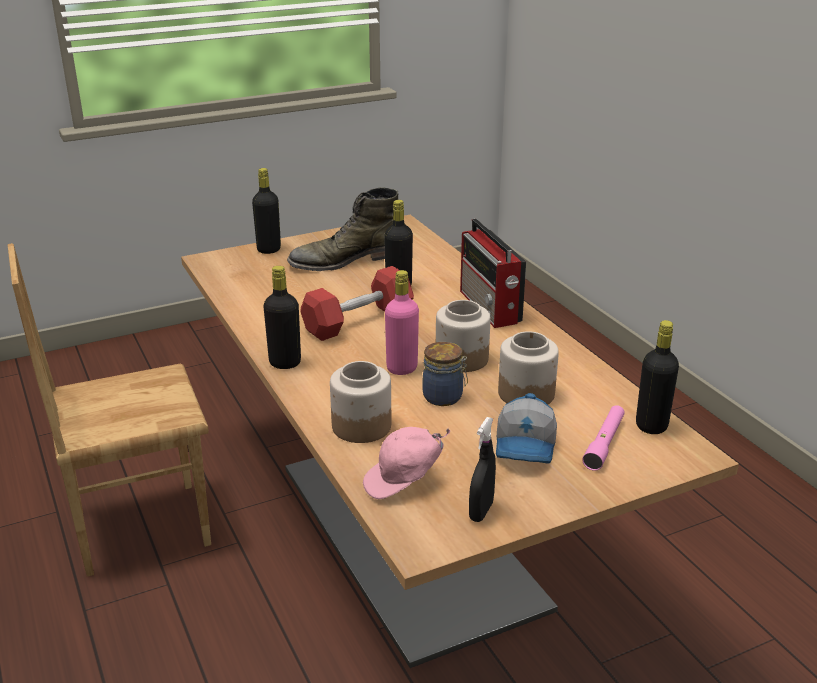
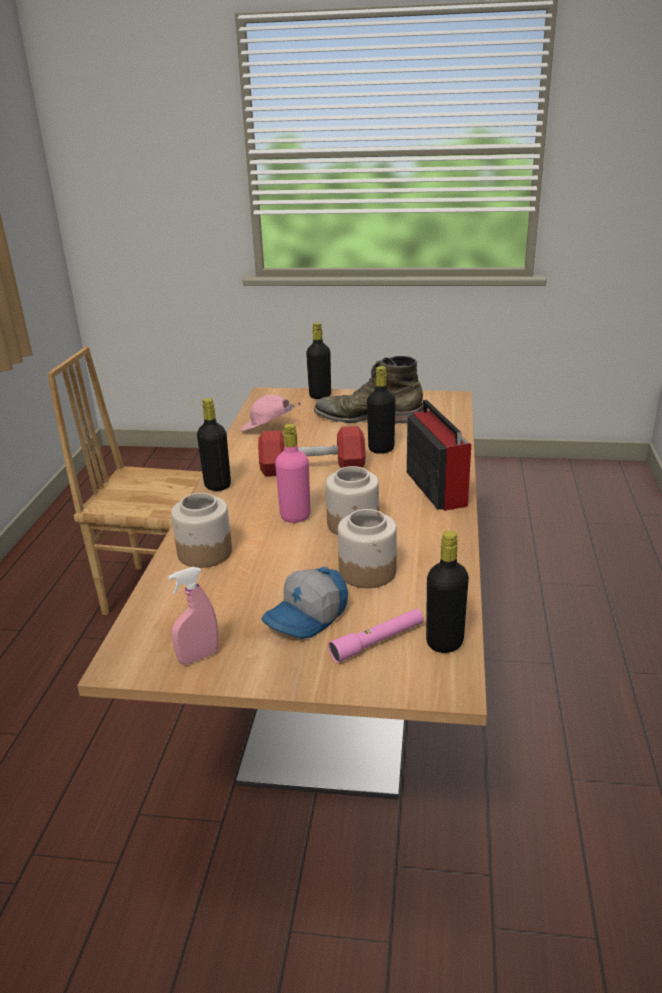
camera: 35 degrees right, 0 degrees up
pink cap [363,427,450,499] -> pink cap moved to [240,395,301,431]
jar [422,342,468,406] -> none
radio [460,219,526,328] -> radio turned 150 degrees clockwise [407,400,471,511]
black spray bottle [469,417,496,522] -> pink spray bottle [168,567,219,664]

